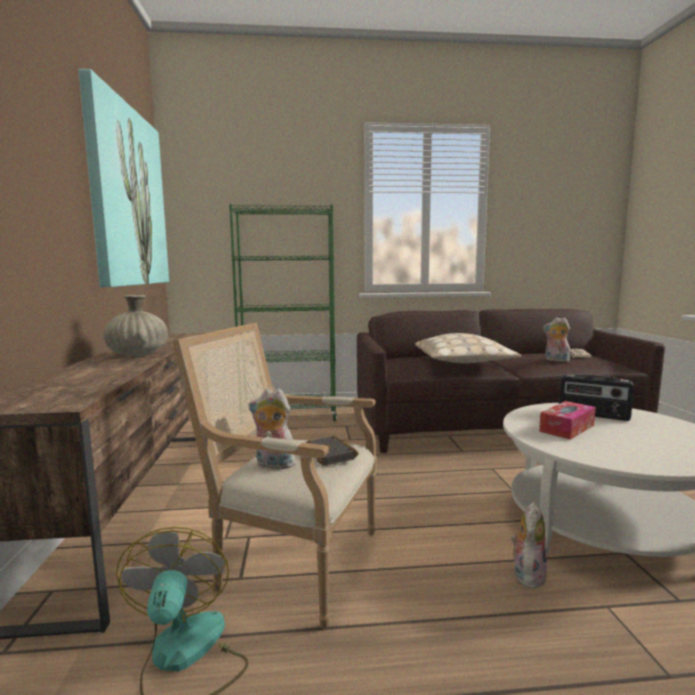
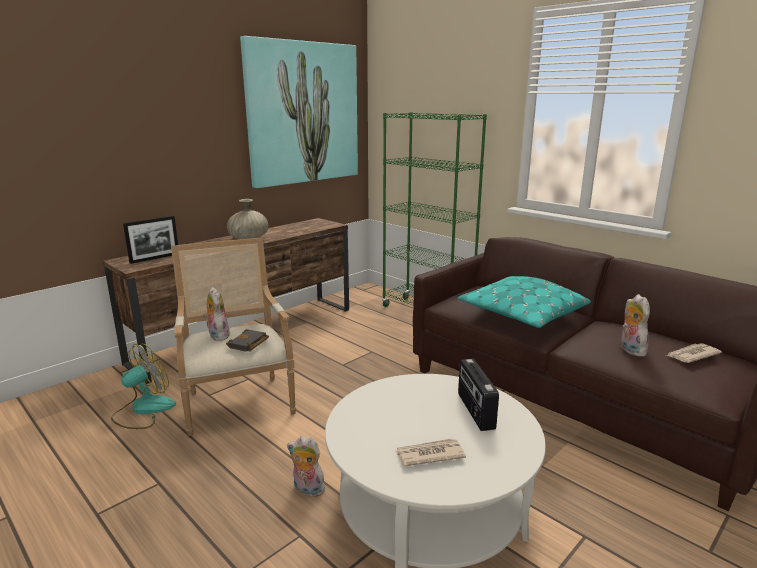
camera: 50 degrees right, 10 degrees up
beige pillow [415,333,521,363] -> turquoise pillow [457,276,591,328]
plush toy [511,502,547,591] -> plush toy turned 150 degrees counterclockwise [287,436,325,497]
tissue box [539,401,596,440] -> none
none -> picture frame [123,216,178,264]
none -> newspaper [395,438,466,467]

